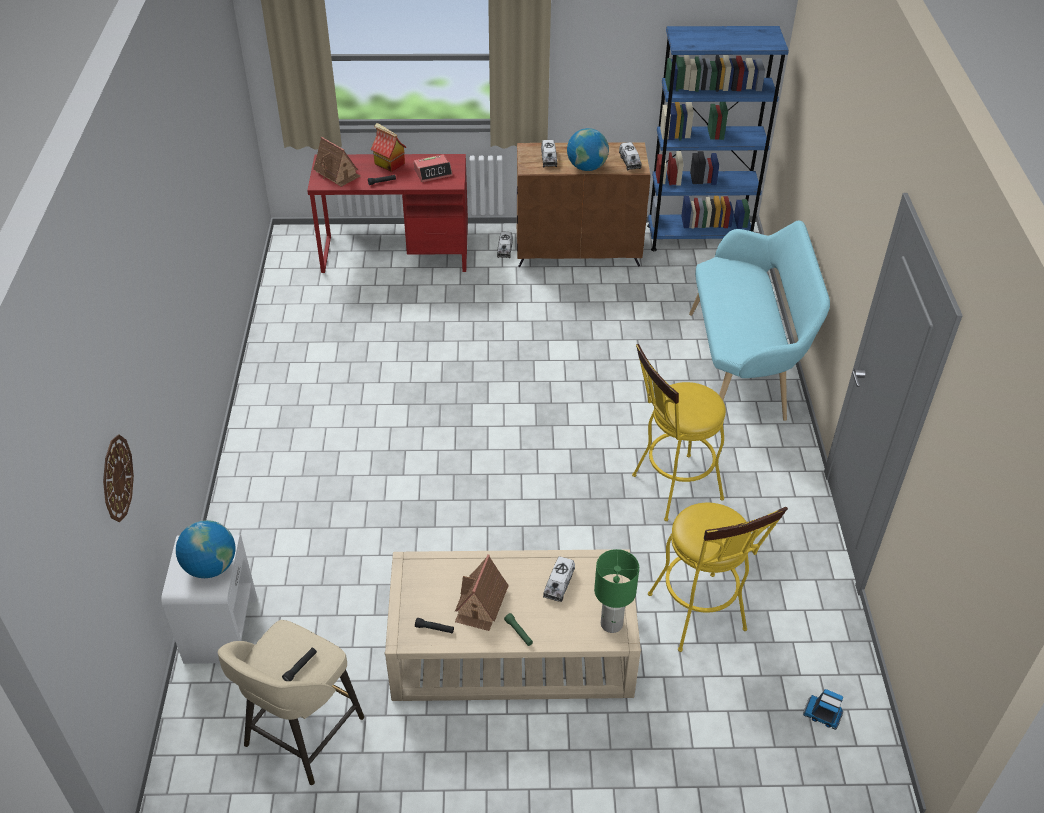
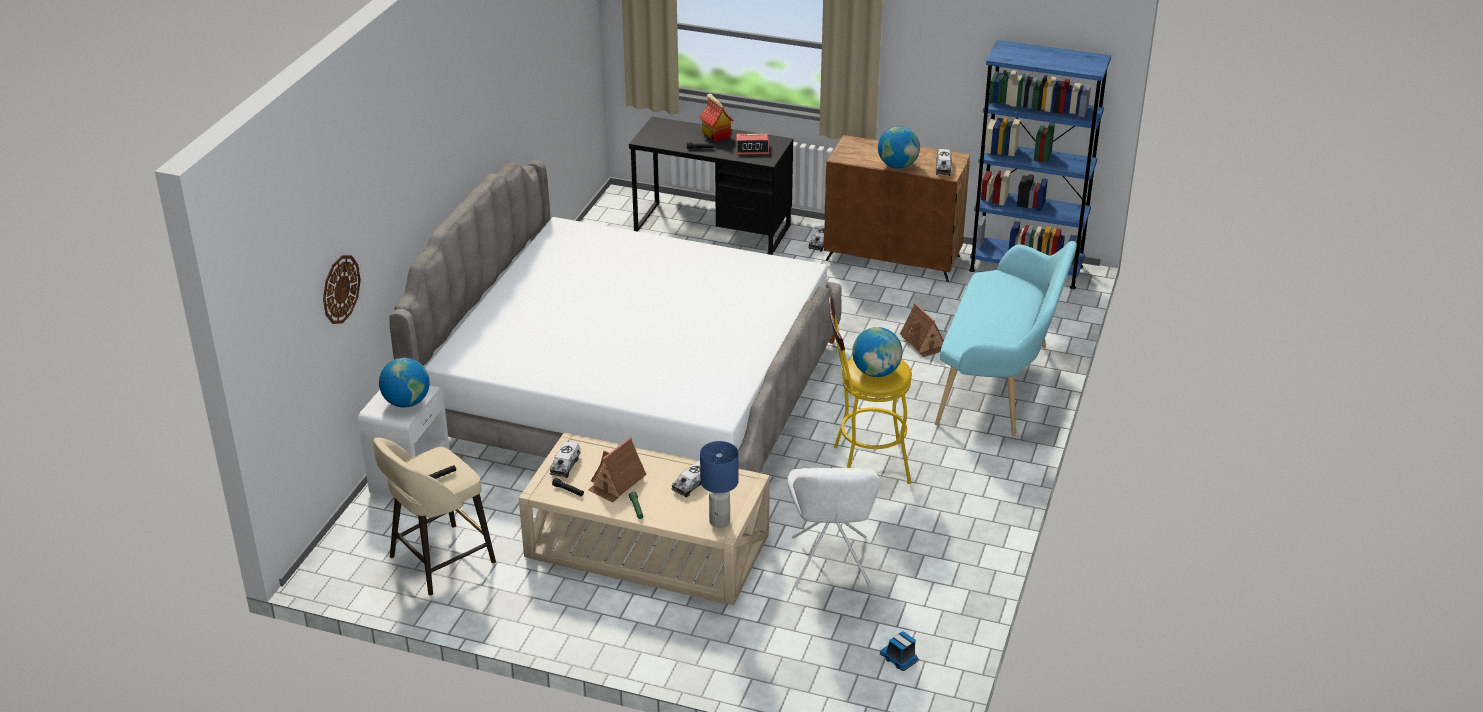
camera: 20 degrees right, 10 degrees down
red desk [307,154,468,273] -> black desk [629,117,793,255]
toy house [313,137,360,187] -> toy house moved to [900,303,944,357]
toy truck [541,140,557,167] -> toy truck moved to [550,441,581,478]
green table lamp [594,549,639,633] -> blue table lamp [700,441,738,528]
yellow stool [648,503,788,652] -> white chair [787,468,880,588]
none -> bed [389,160,842,473]
none -> globe [852,327,903,377]

